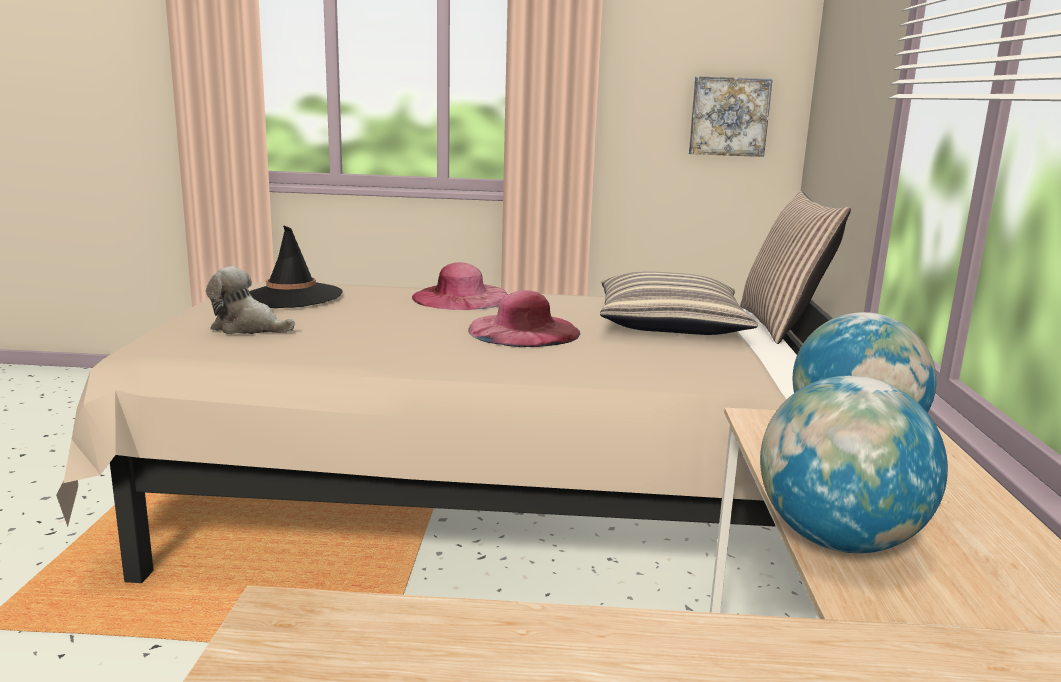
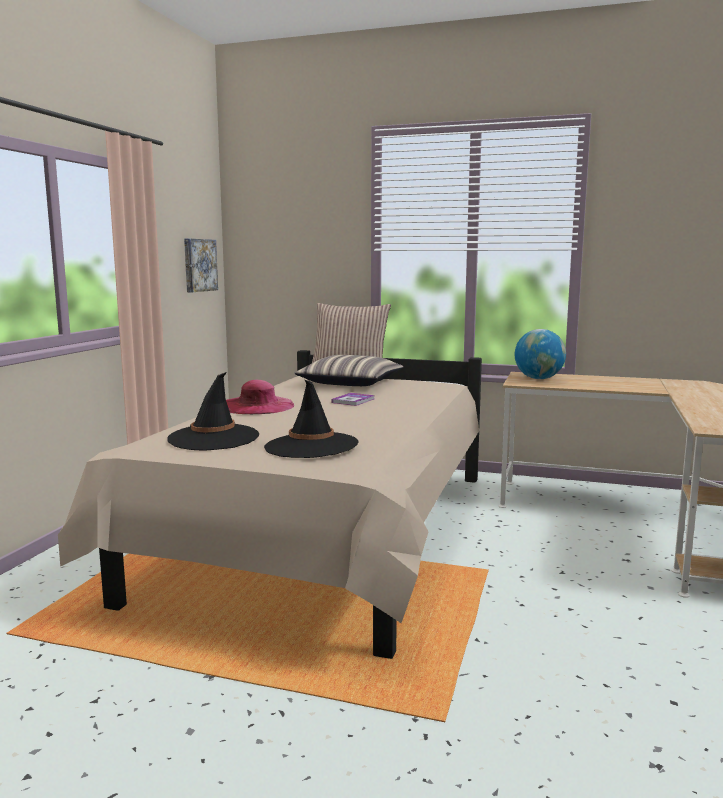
camera: 75 degrees left, 5 degrees down
plush toy [206,266,295,334] -> black hat [264,380,358,458]
pink hat [468,290,580,347] -> book [331,393,375,406]
globe [760,376,948,553] -> none

